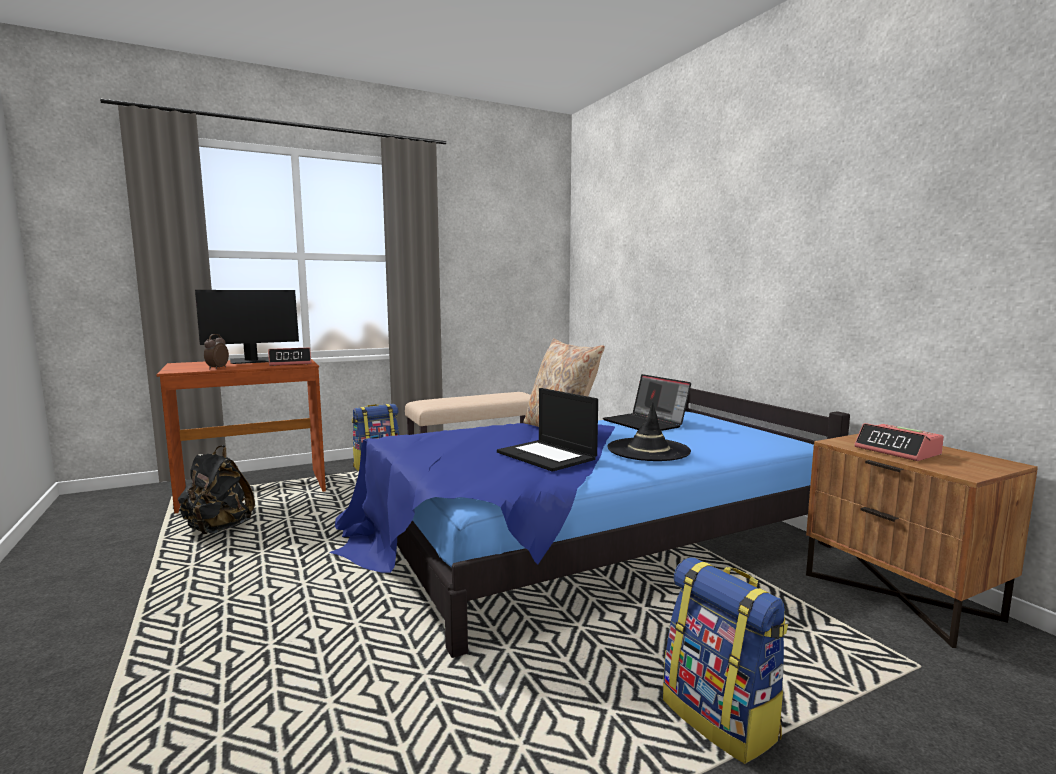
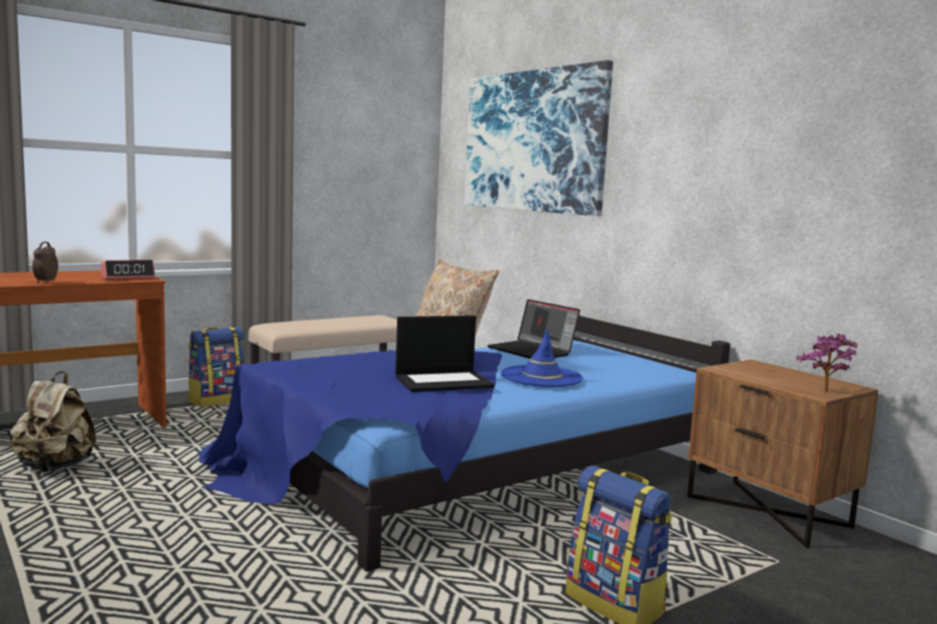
camera: 10 degrees left, 0 degrees up
black backpack [178,445,255,534] -> beige backpack [10,371,96,472]
monitor [195,290,299,364] -> none
laptop [497,388,598,472] -> laptop turned 60 degrees counterclockwise [395,315,495,392]
black hat [607,402,691,461] -> blue hat [501,328,583,387]
alarm clock [854,423,944,461] -> none
none -> picture [465,60,613,216]
none -> potted plant [796,334,858,392]

